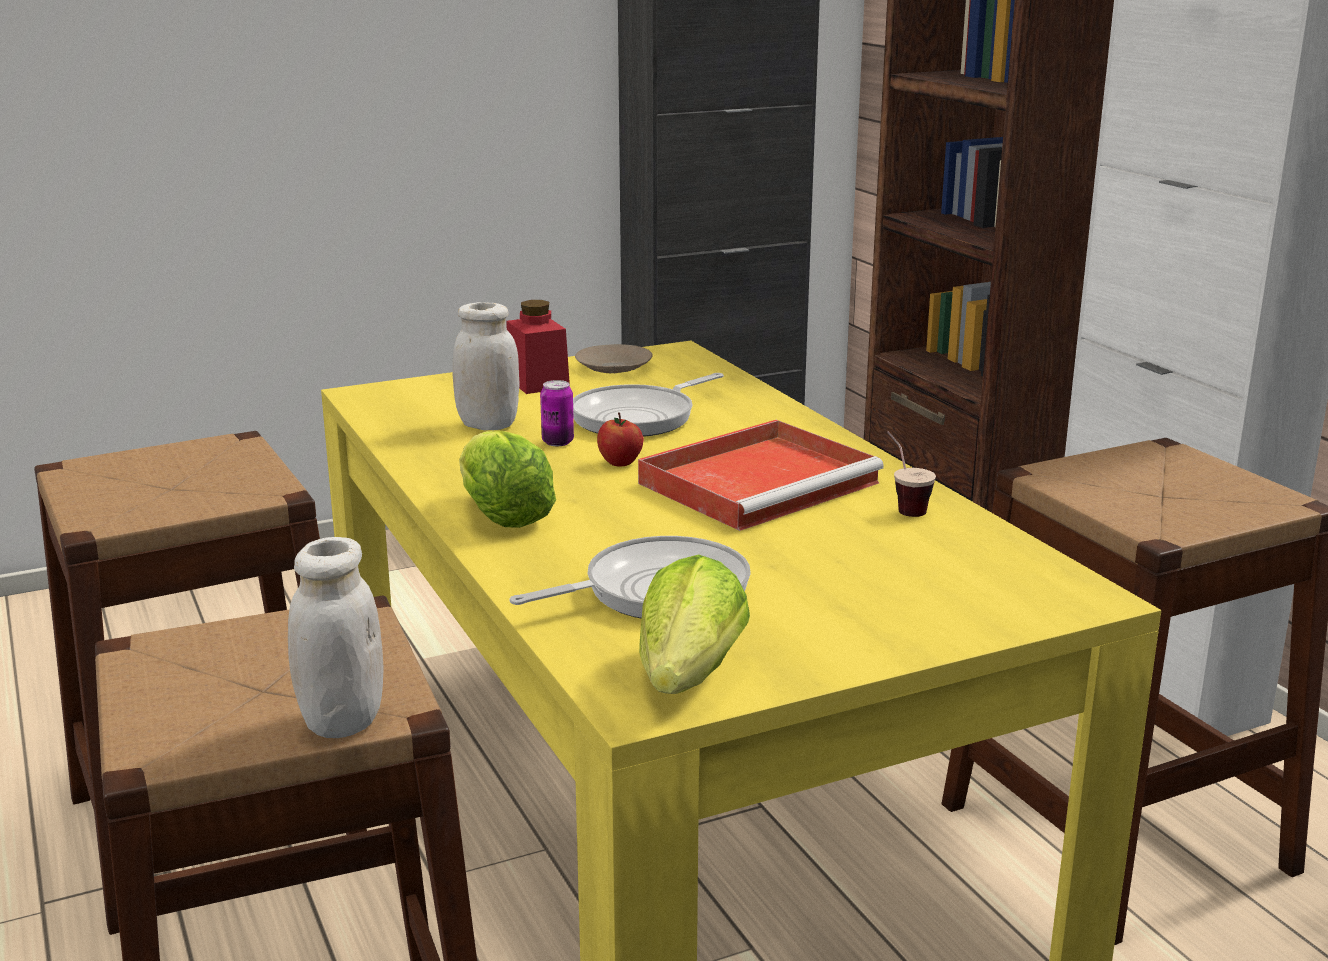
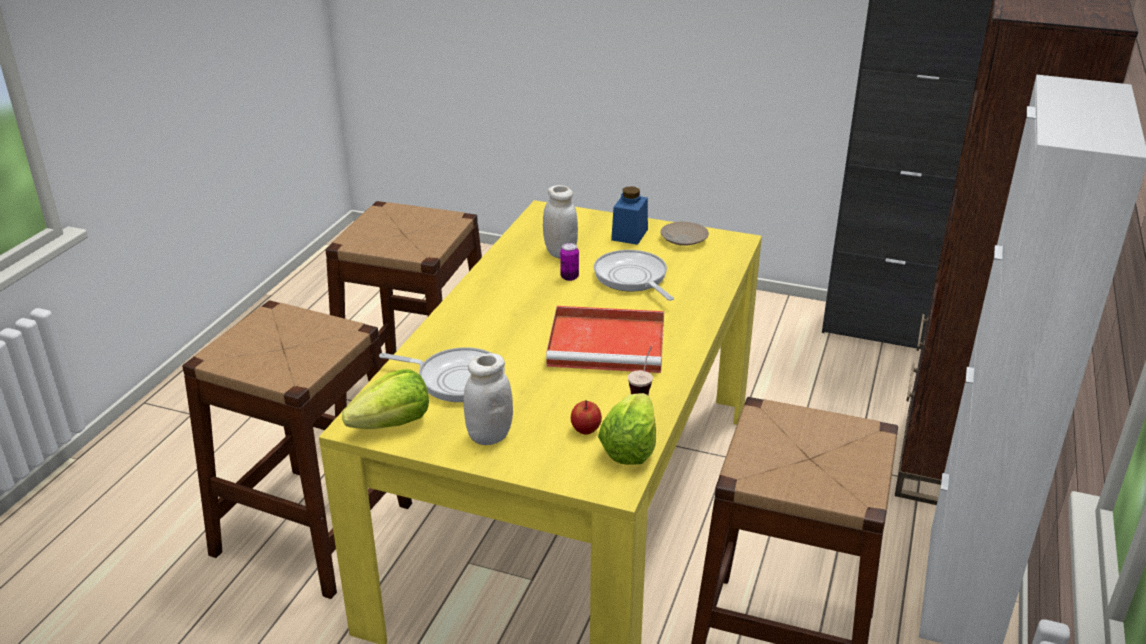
camera: 45 degrees right, 10 degrees up
white jar [288,537,384,738] -> white jar moved to [463,353,513,445]
lettuce [459,430,556,528] -> lettuce moved to [598,393,656,465]
red jar [507,300,570,394] -> blue jar [611,187,648,245]
frying pan [573,373,724,437] -> frying pan turned 60 degrees clockwise [594,250,674,301]
apple [597,413,644,467] -> apple moved to [571,400,602,435]

